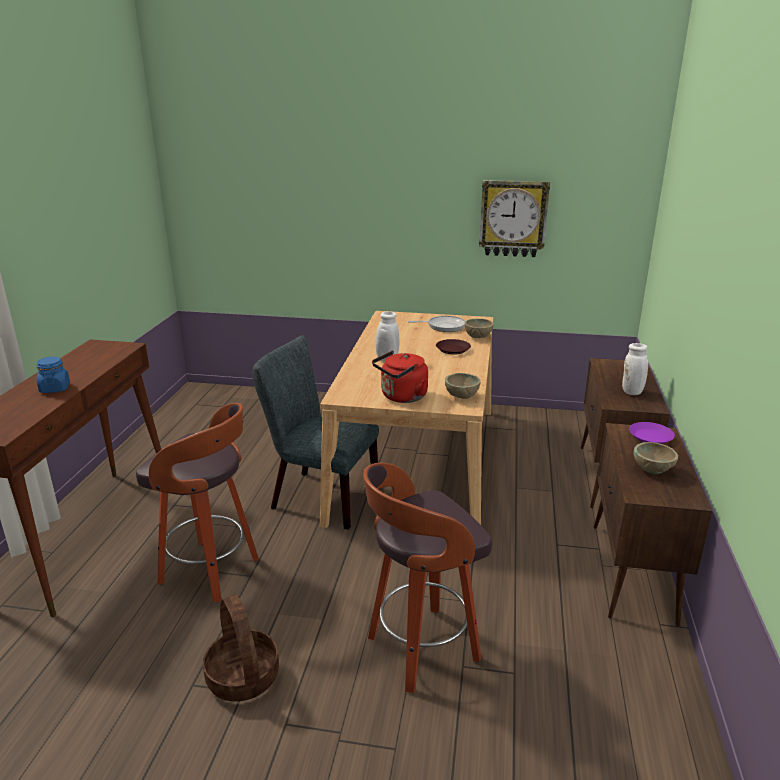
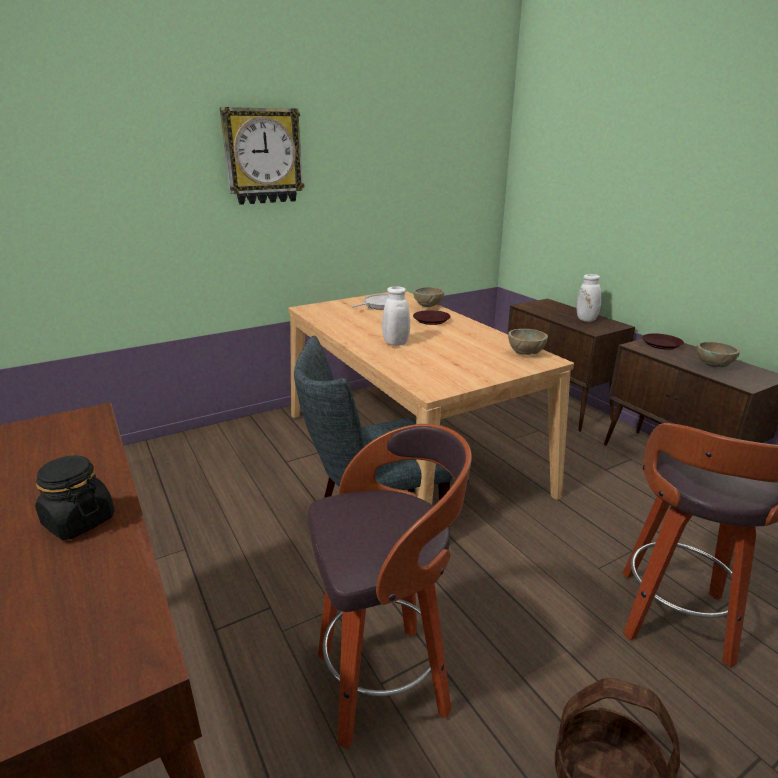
camera: 40 degrees left, 0 degrees up
blue jar [36,356,70,393] -> black jar [35,455,115,540]
red kettle [372,351,428,403] -> none
wall clock [479,180,550,257] -> wall clock moved to [220,107,305,205]
purple plate [629,422,675,444] -> brown plate [642,333,684,350]

